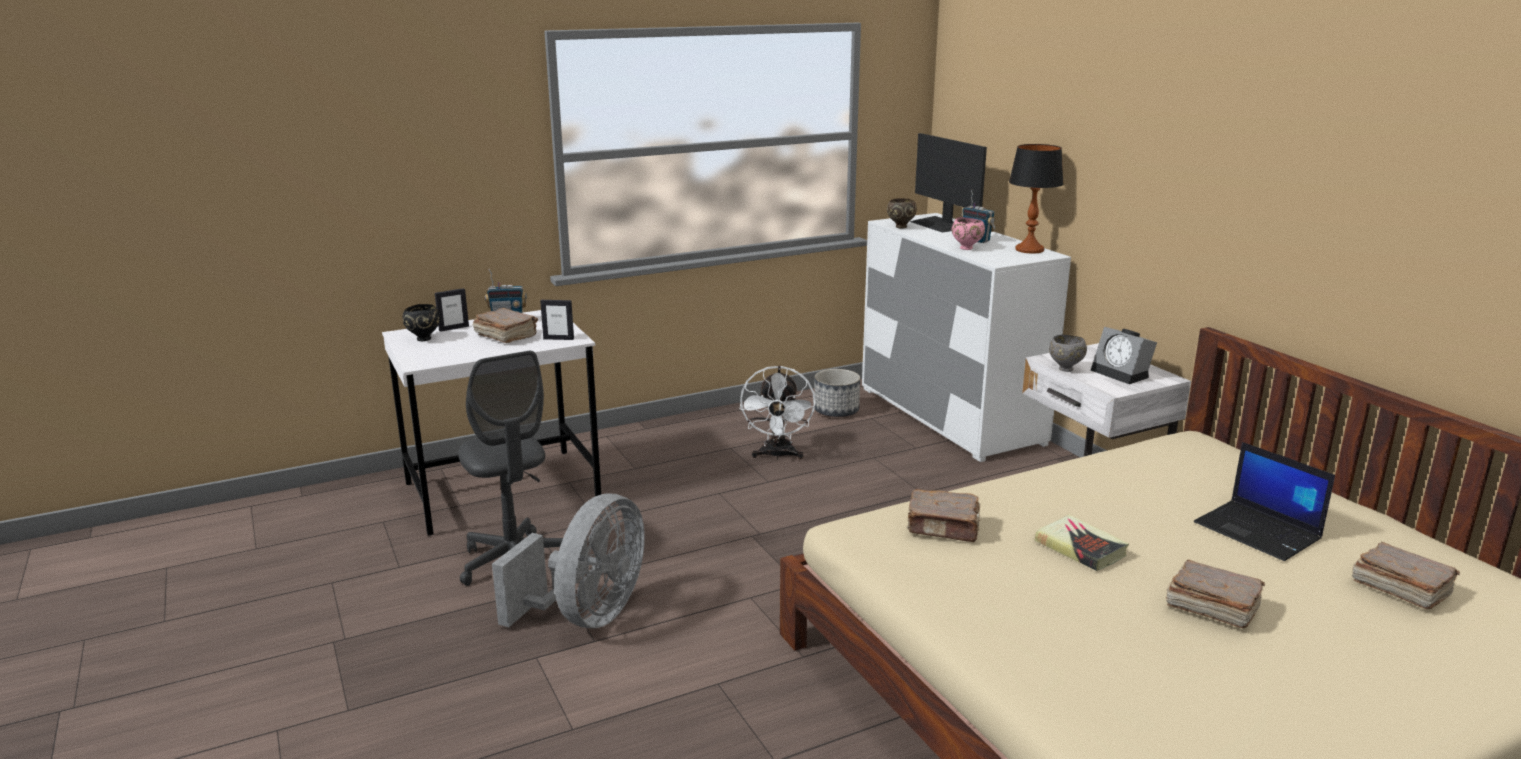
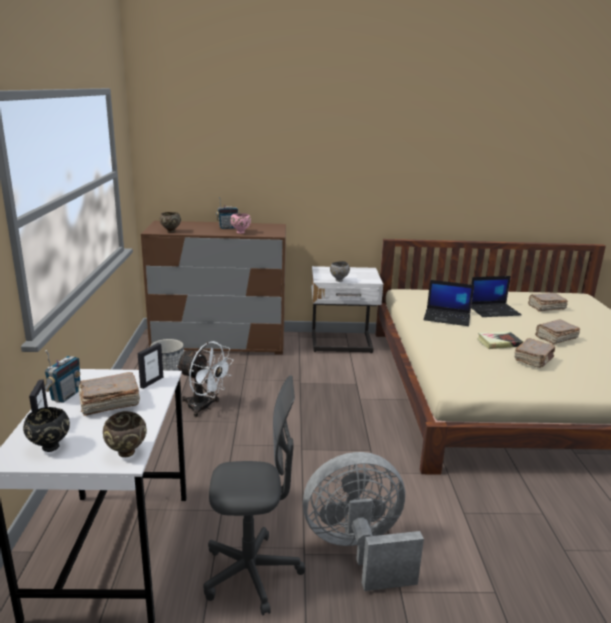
camera: 65 degrees left, 0 degrees up
grey fan [492,494,645,628] -> grey fan turned 60 degrees counterclockwise [303,452,424,591]
white dresser [862,213,1071,462] -> brown dresser [141,221,286,355]
brown book [907,489,980,542] -> brown book moved to [514,338,555,368]
monitor [910,133,987,232] -> none
table lamp [1009,144,1064,254] -> none
alarm clock [1091,327,1157,384] -> none
none -> brown bowl [103,411,147,457]
none -> laptop [423,280,474,326]

